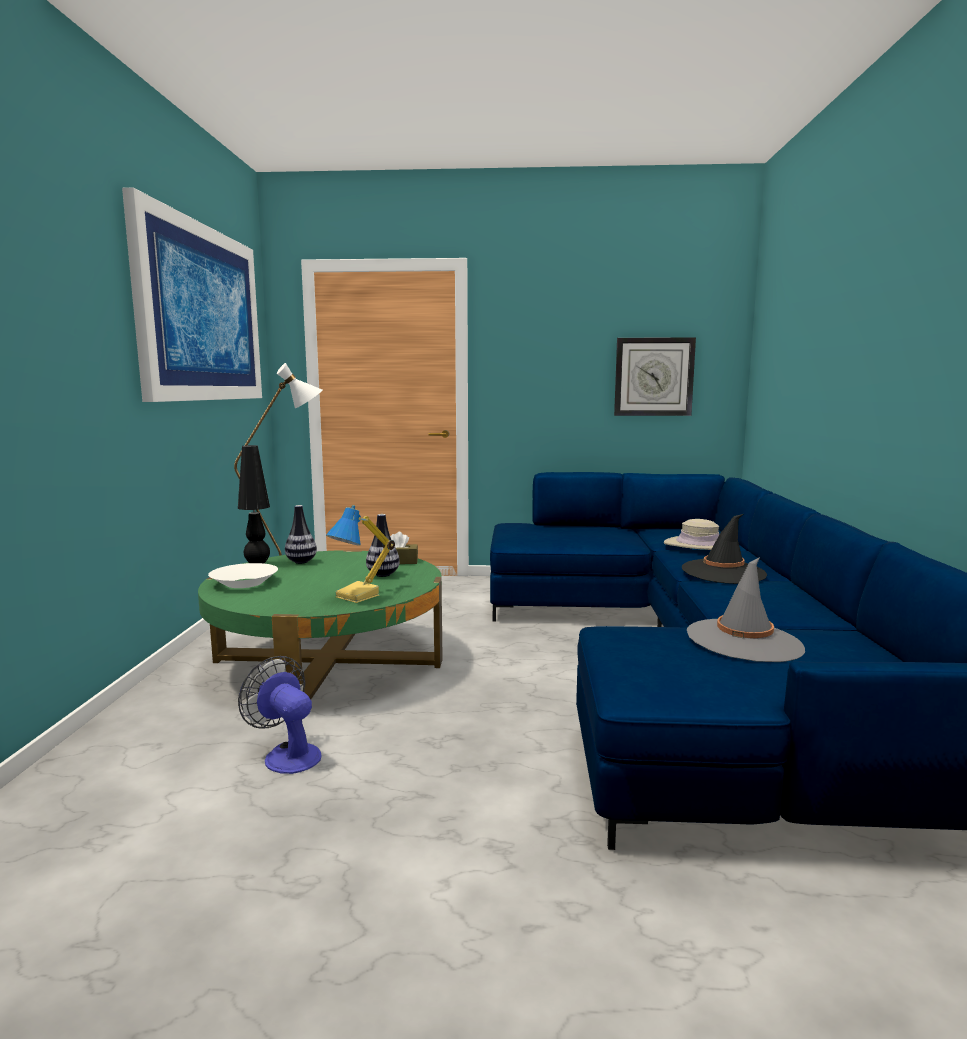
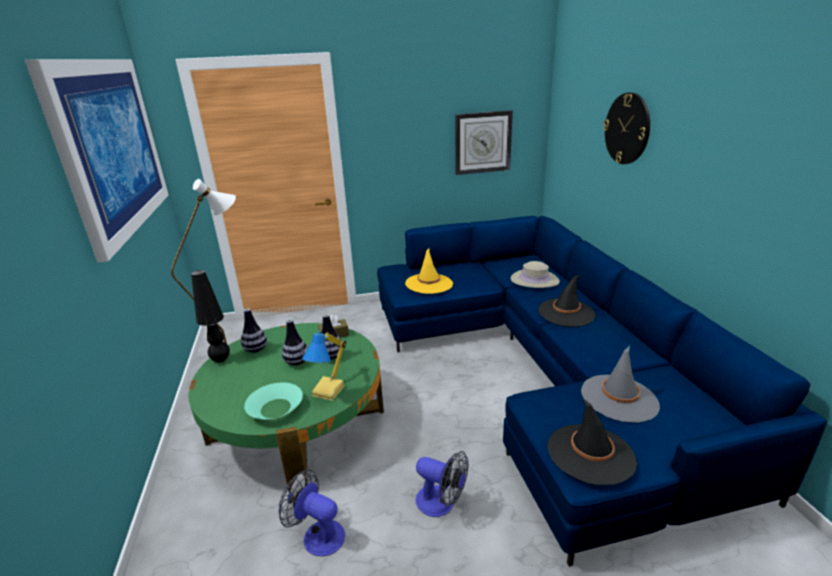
camera: 15 degrees left, 15 degrees up
white bowl [208,563,278,588] -> none
none -> turquoise bowl [244,383,303,419]
none -> vase [282,319,308,366]
none -> yellow hat [405,247,453,294]
none -> fan [416,451,468,517]
none -> black hat [547,398,637,485]
none -> wall clock [603,93,650,164]

